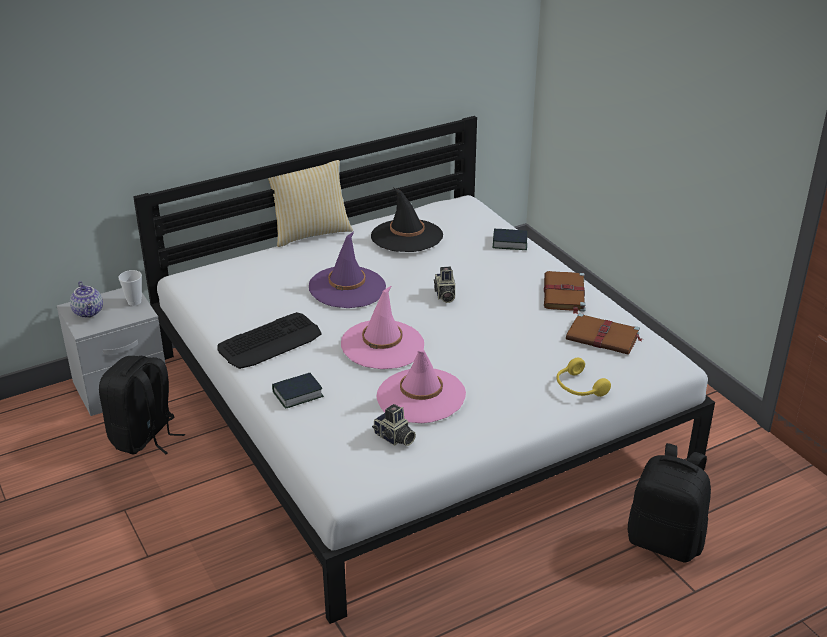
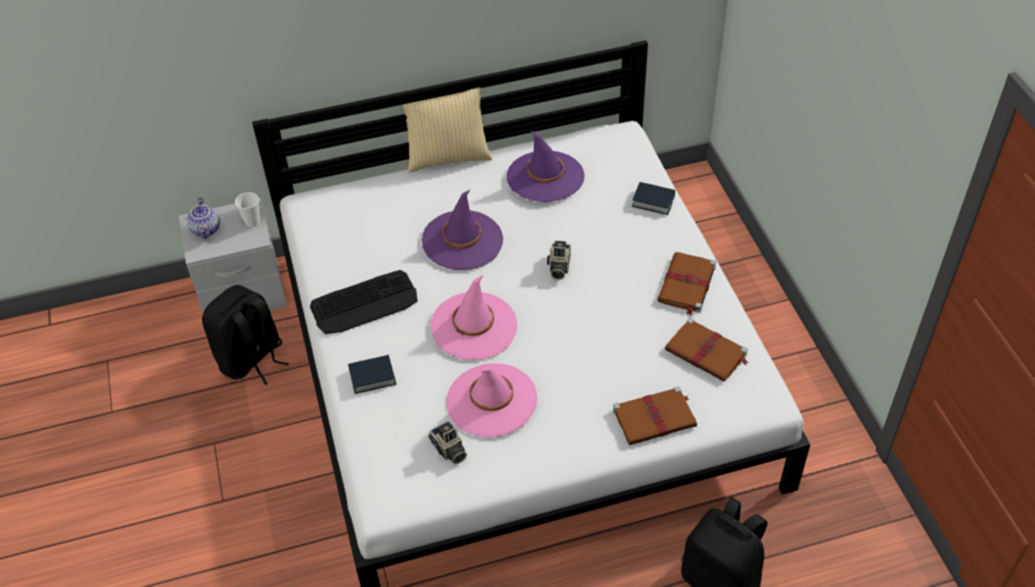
camera: 15 degrees right, 15 degrees up
black hat [371,188,443,252] -> purple hat [506,130,585,202]
yellow headphones [556,357,611,397] -> brown book [613,386,697,445]

